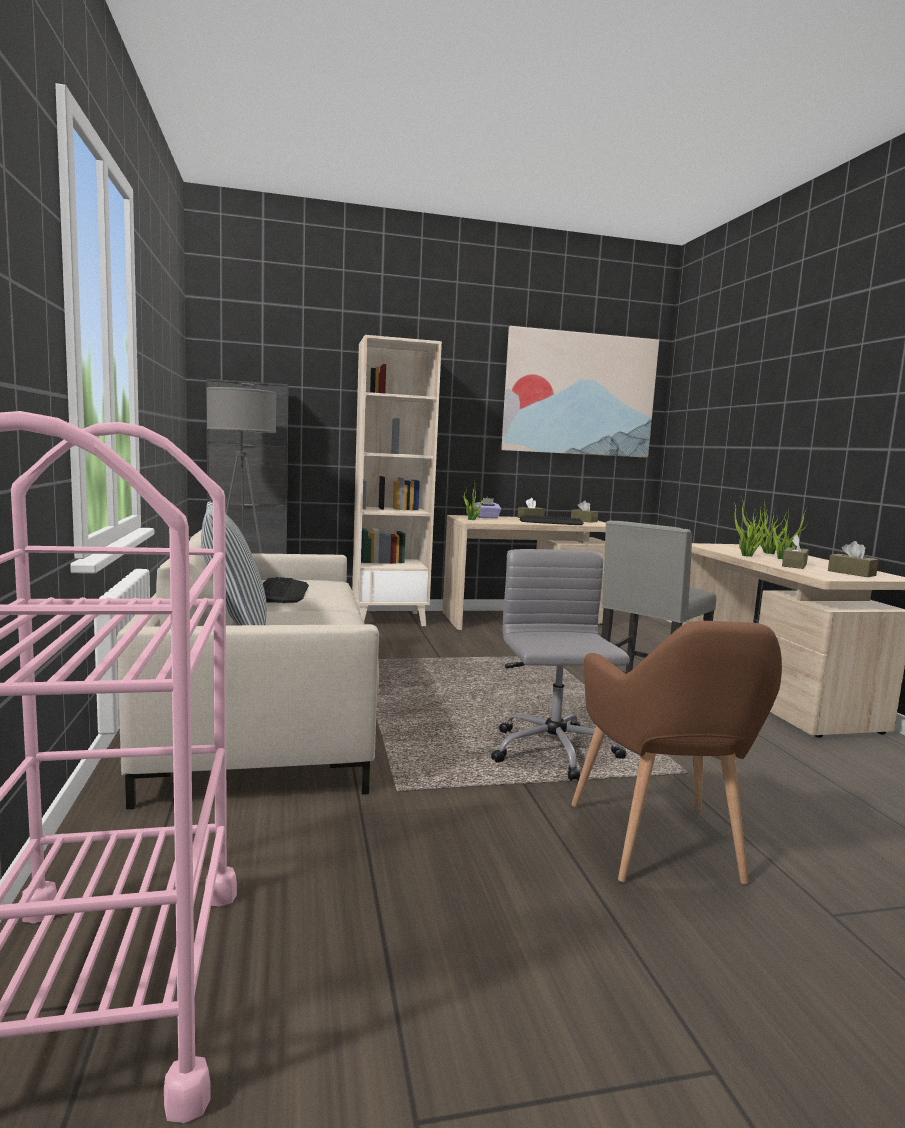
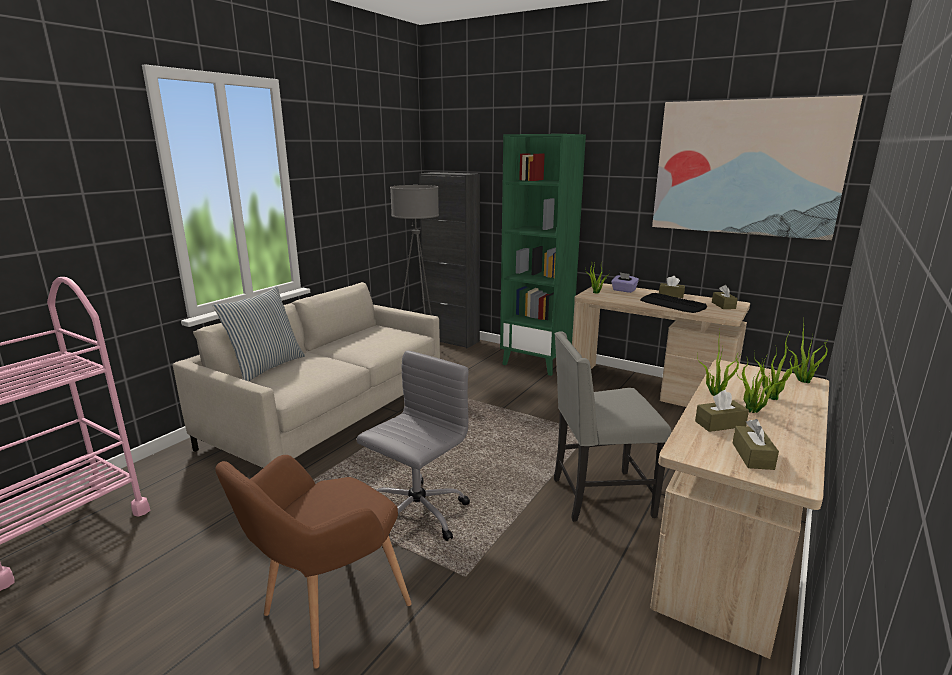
camera: 45 degrees right, 10 degrees up
keyboard [263,577,309,603] -> none
beige bookcase [352,335,442,626] -> green bookcase [500,134,586,376]

